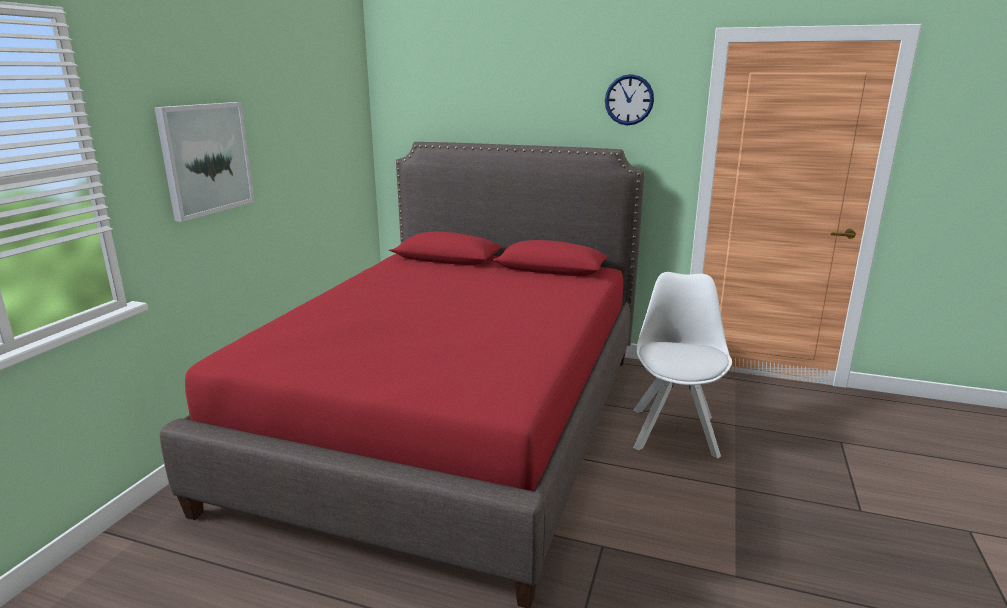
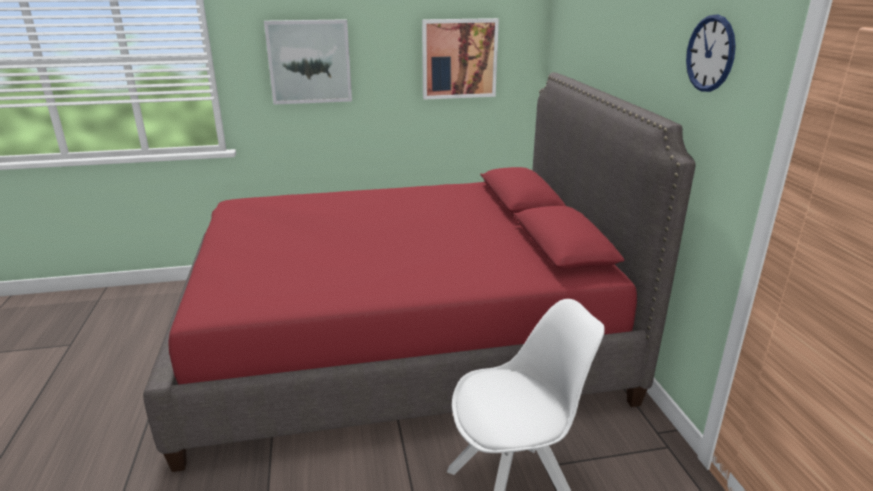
camera: 60 degrees right, 5 degrees up
none -> picture [422,18,499,100]

